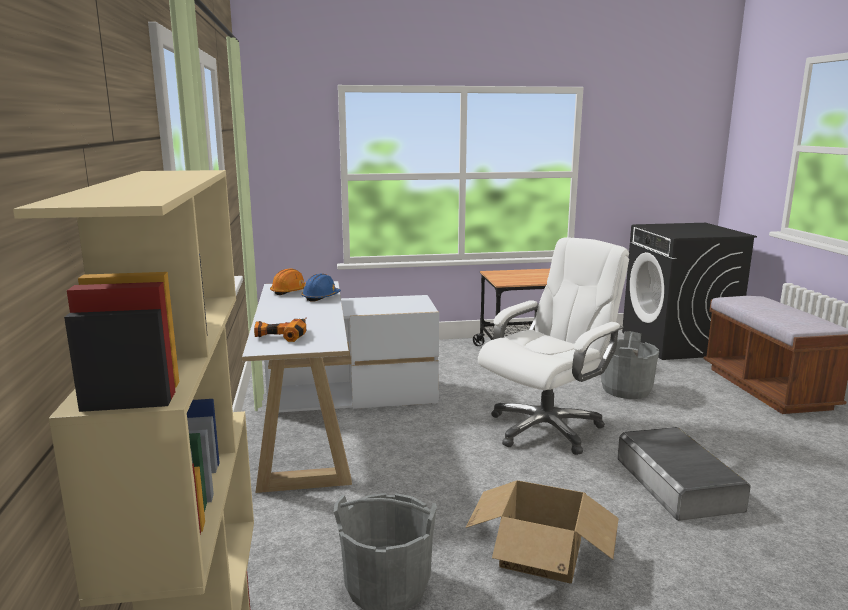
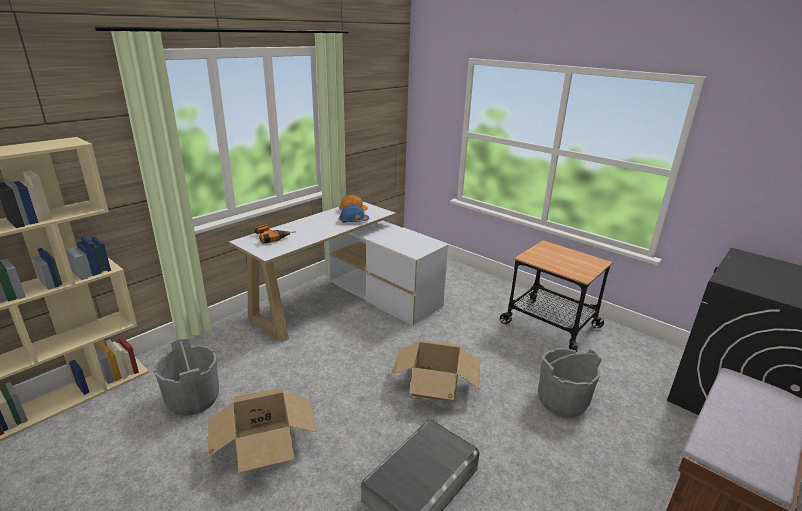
camera: 50 degrees right, 10 degrees up
white office chair [478,237,629,455] -> cardboard box [391,340,481,402]

